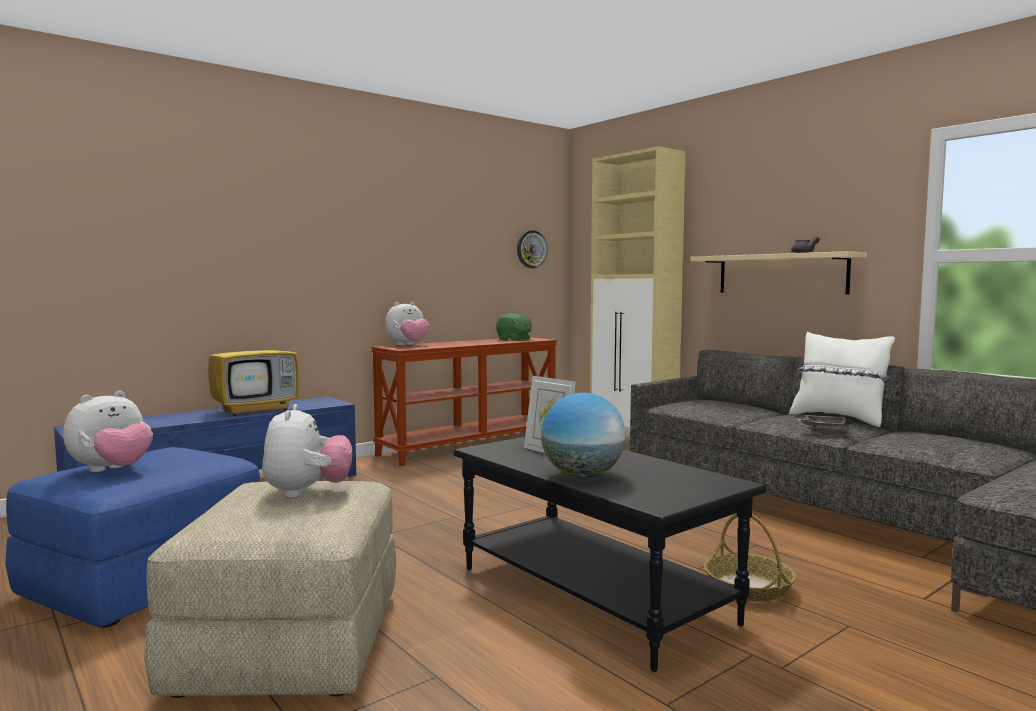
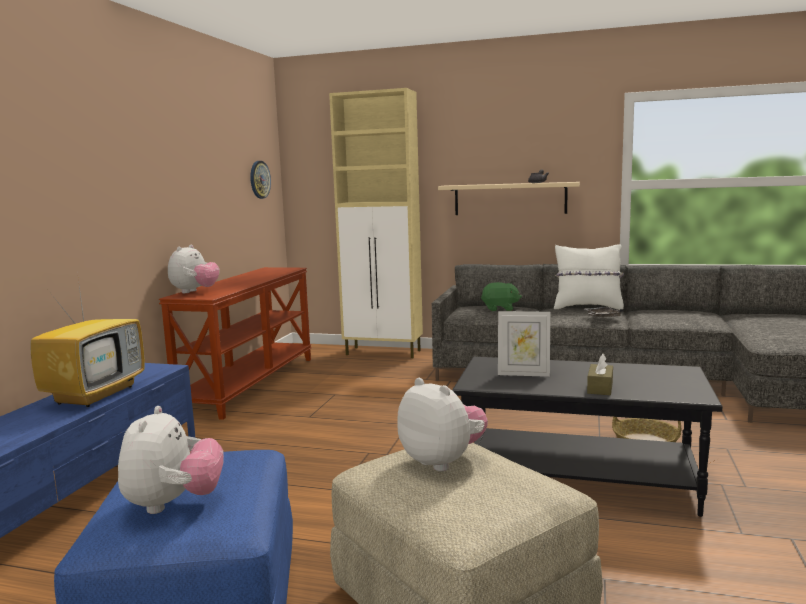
camera: 35 degrees left, 5 degrees up
green plush toy [496,313,532,341] -> green plush toy moved to [481,282,522,311]
globe [541,392,626,478] -> brown tissue box [587,354,613,395]

